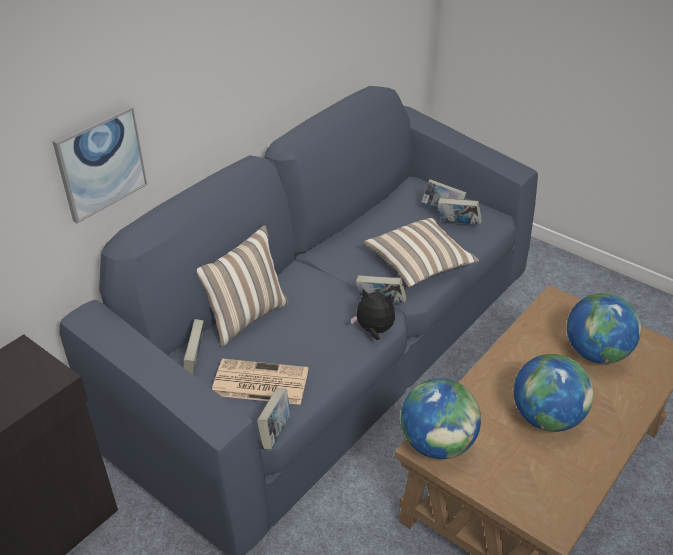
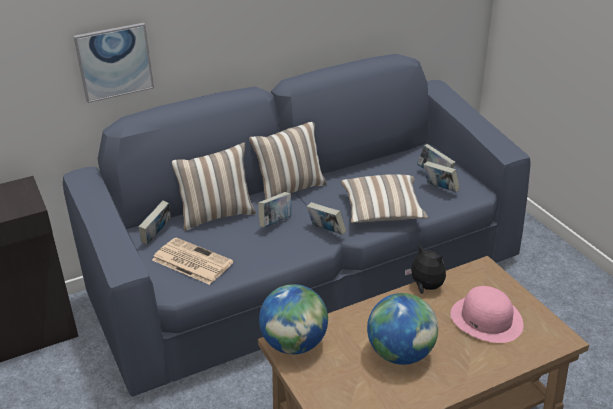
camera: 25 degrees right, 5 degrees down
book [257,388,291,449] -> book moved to [258,192,291,227]
plush toy [351,289,395,340] -> plush toy moved to [405,245,446,294]
globe [567,293,641,364] -> pink hat [451,286,524,343]
none -> pillow [249,122,327,200]

